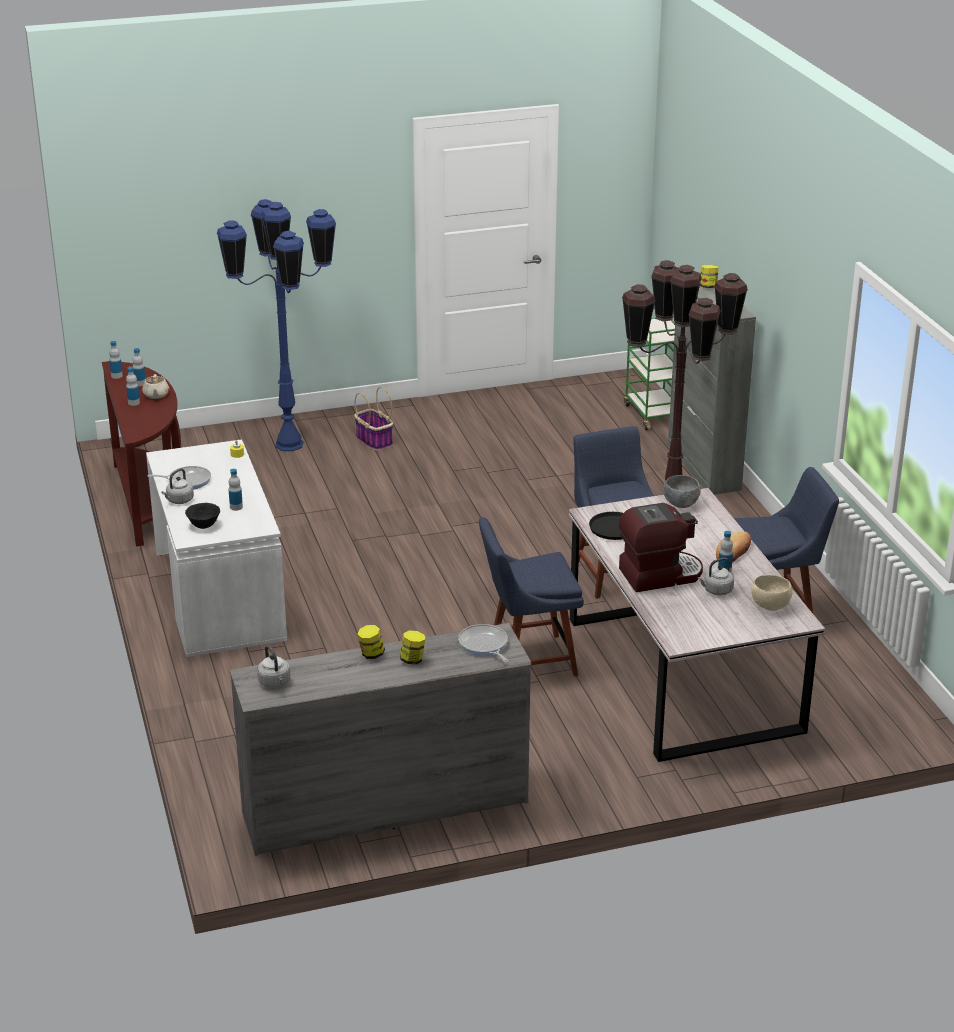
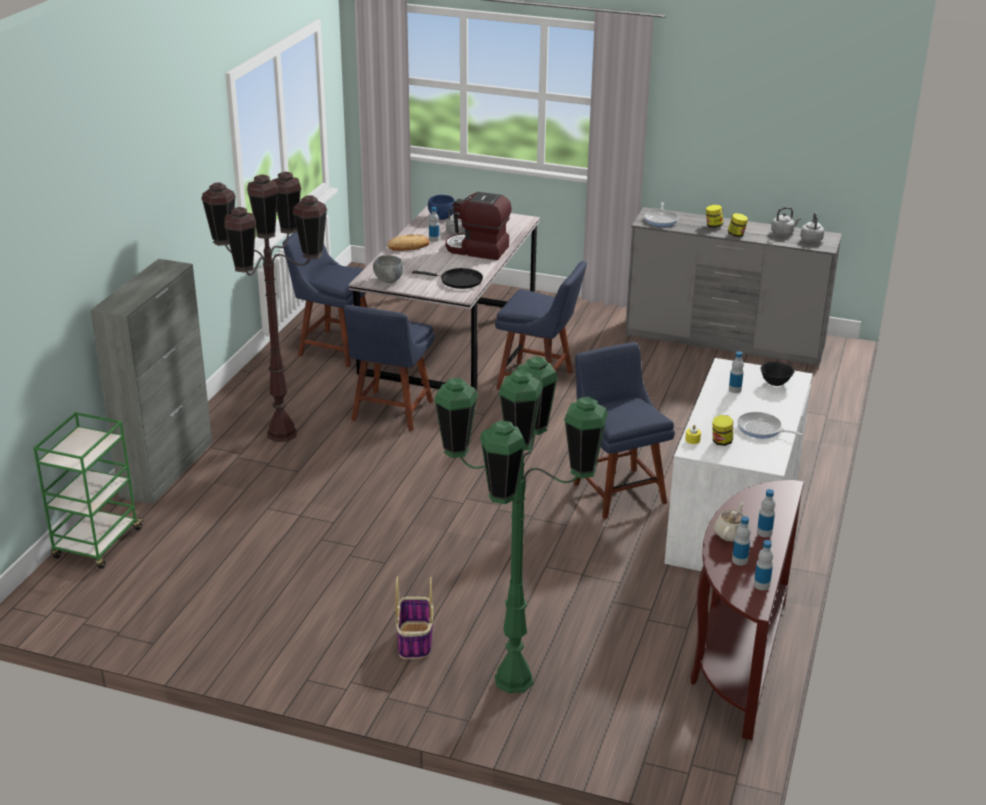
camera: 145 degrees left, 0 degrees up
grey kettle [161,468,194,504] -> grey kettle moved to [771,207,801,235]
blue floor lamp [217,199,336,451] -> green floor lamp [434,356,608,693]
jar [700,265,719,288] -> jar moved to [712,415,733,446]
beige bowl [751,575,792,611] -> blue bowl [428,195,455,220]
none -> blue chair [573,342,675,519]

